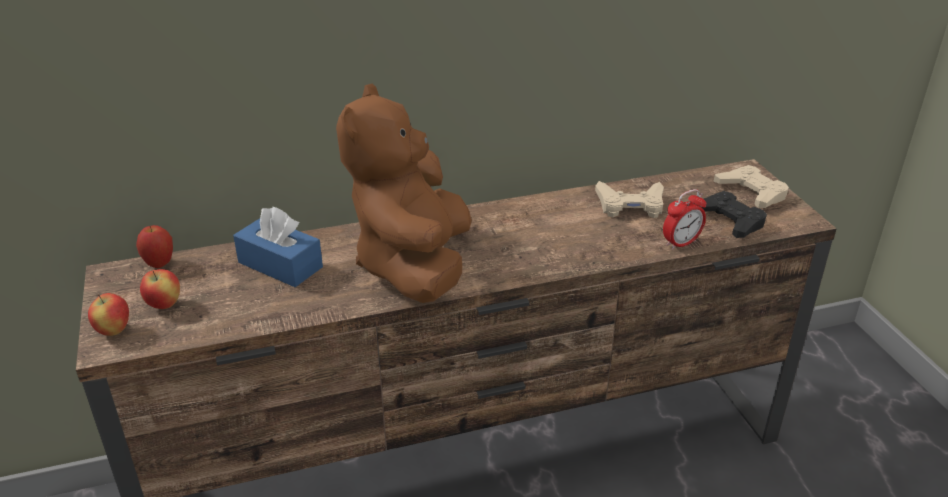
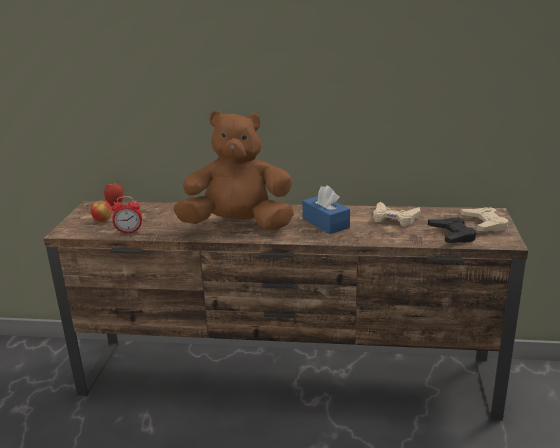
camera: 25 degrees right, 10 degrees down
apple [88,293,129,336] -> none
blue tissue box [233,207,323,287] -> blue tissue box moved to [302,185,350,234]
brown plush toy [336,83,472,303] -> brown plush toy turned 60 degrees clockwise [173,111,294,230]
alarm clock [663,189,706,250] -> alarm clock moved to [112,196,142,234]

